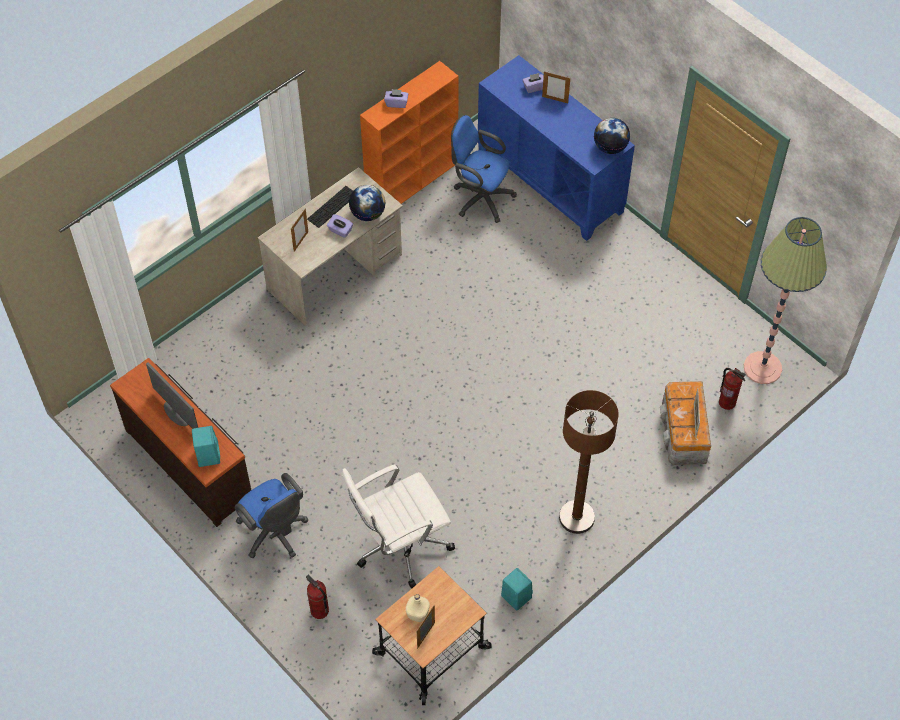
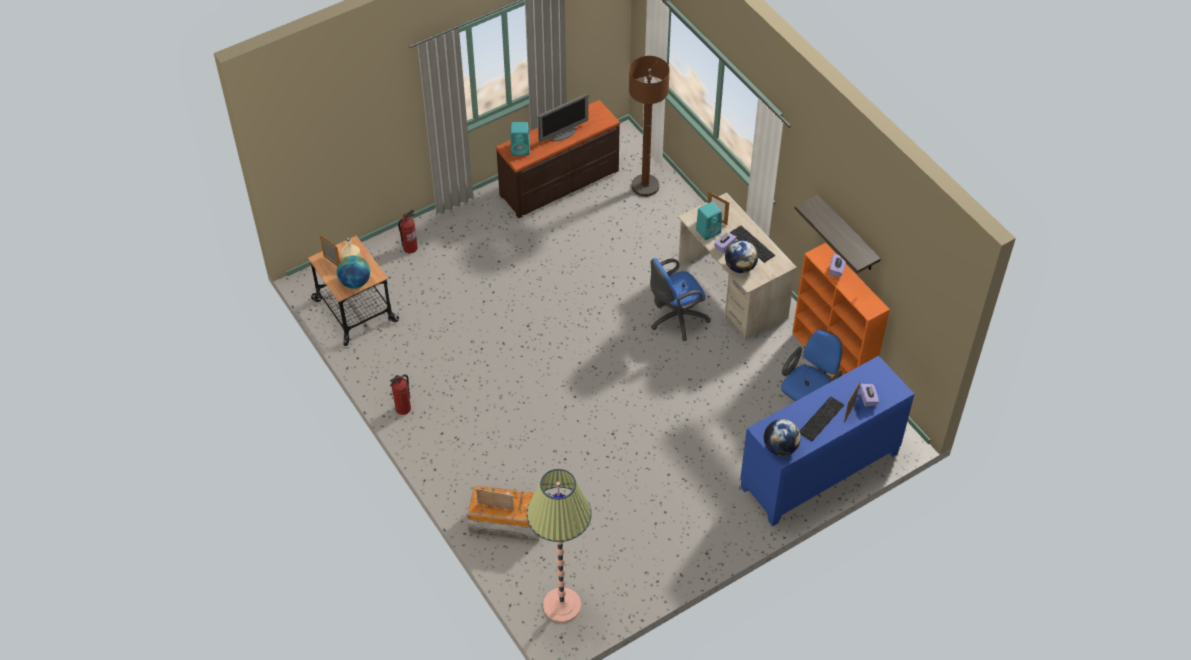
camera: 100 degrees right, 5 degrees down
blue office chair [235,473,308,558] -> blue office chair moved to [650,258,711,341]
white office chair [342,465,455,589] -> none
turquoise speaker [501,568,533,610] -> turquoise speaker moved to [696,202,722,240]
brown floor lamp [559,390,619,534] -> brown floor lamp moved to [629,56,670,197]
fire extinguisher [719,368,746,410] -> fire extinguisher moved to [390,374,411,415]
none -> globe [337,255,370,289]
none -> shelf [794,195,881,273]
none -> keyboard [800,396,844,441]

